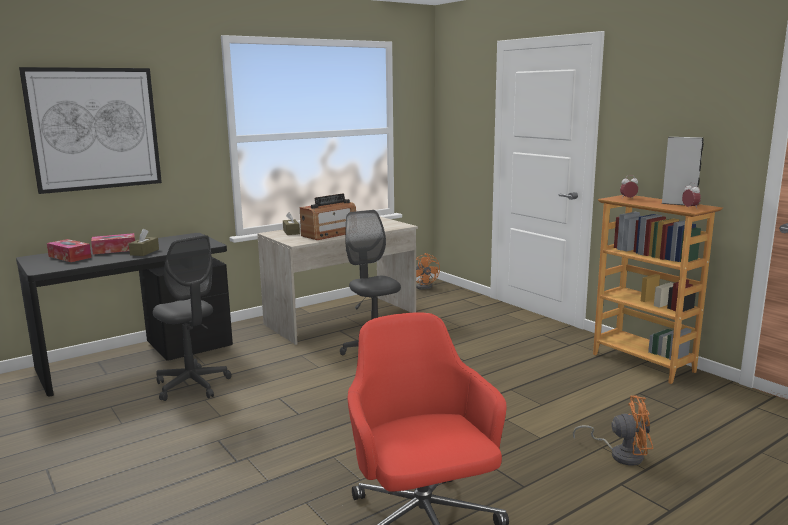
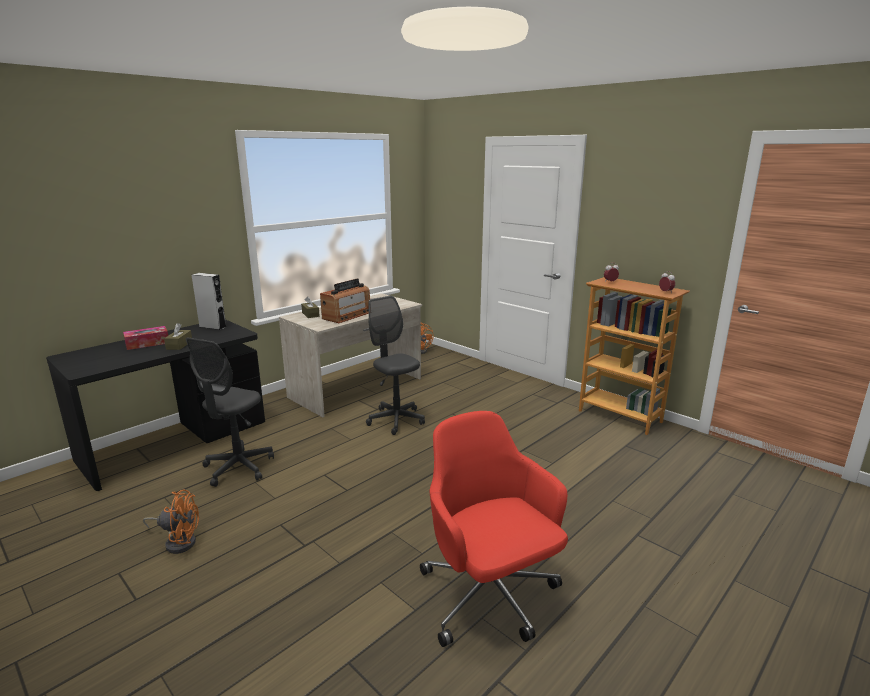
camera: 10 degrees left, 5 degrees up
picture [19,67,162,194] -> none
tissue box [47,239,92,262] -> none
grey office chair [153,235,232,401] -> grey office chair turned 75 degrees clockwise [186,338,274,487]
orange fan [573,395,653,466] -> orange fan moved to [143,490,199,554]
grey speaker [661,137,704,205] -> grey speaker moved to [192,273,226,330]

